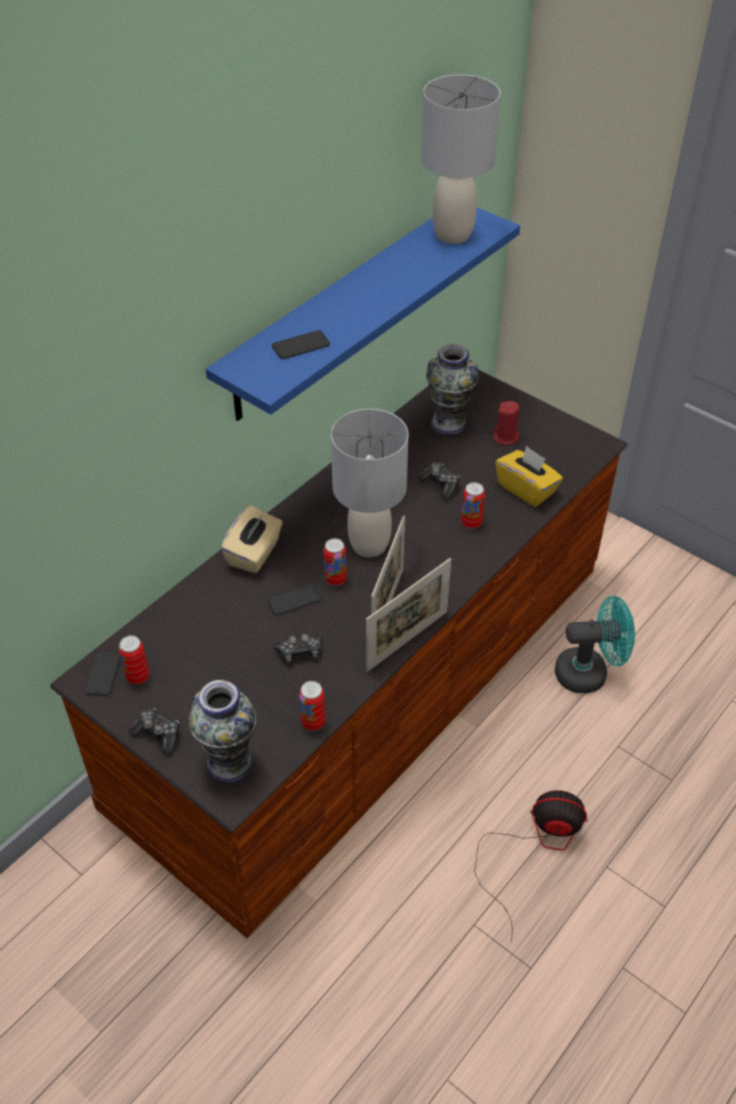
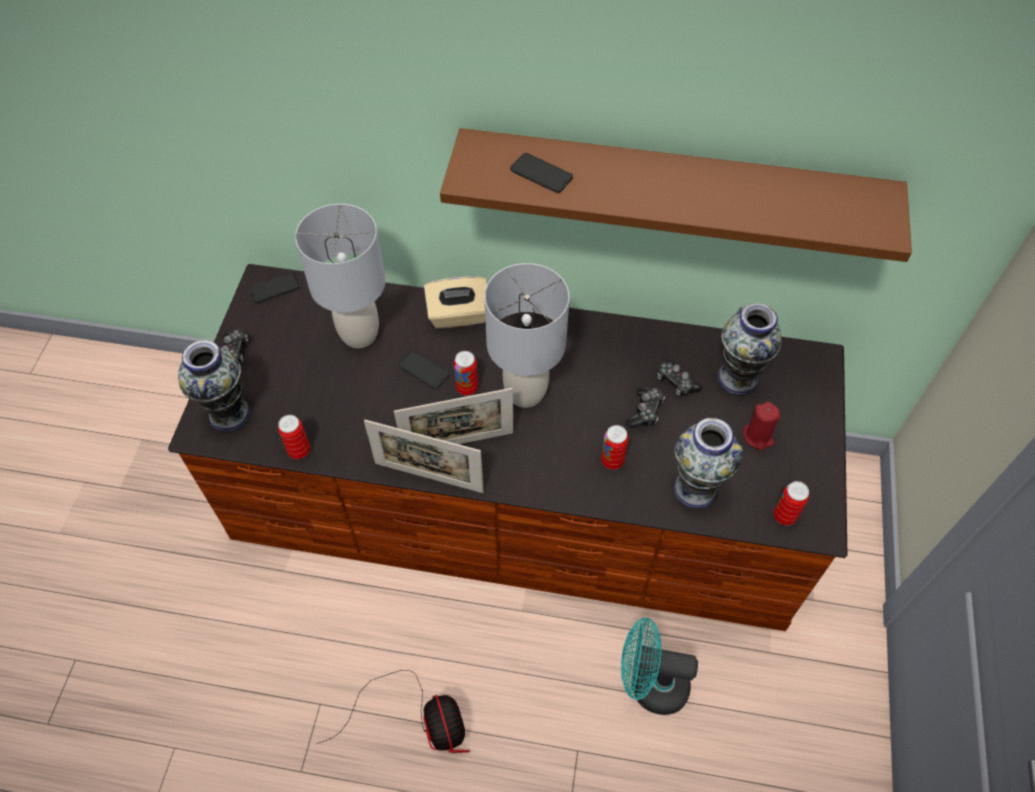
camera: 60 degrees right, 10 degrees up
can [119,635,149,684] -> can moved to [773,481,809,525]
blue shelf [205,208,520,421] -> brown shelf [440,128,912,262]
game controller [274,634,323,663] -> game controller moved to [657,360,702,397]
grey table lamp [421,74,501,244] -> grey table lamp moved to [295,204,386,348]
yellow tissue box [495,446,563,507] -> vase [673,418,743,509]
turquoise fan [555,596,635,693] -> turquoise fan turned 135 degrees clockwise [621,618,698,715]

